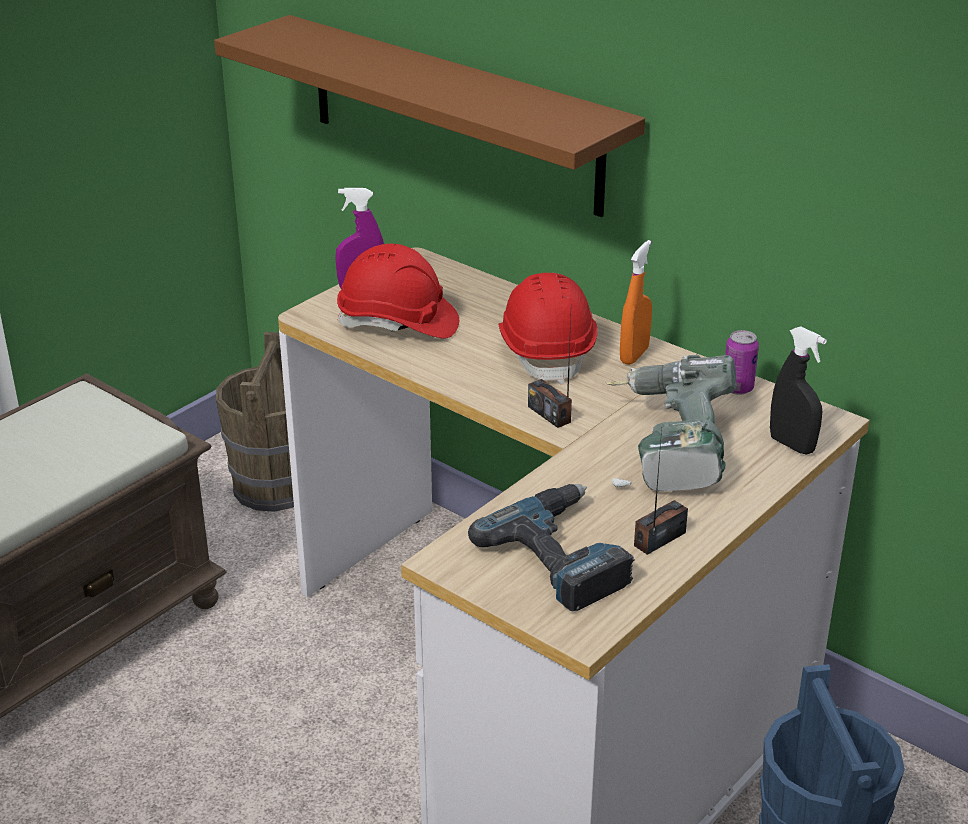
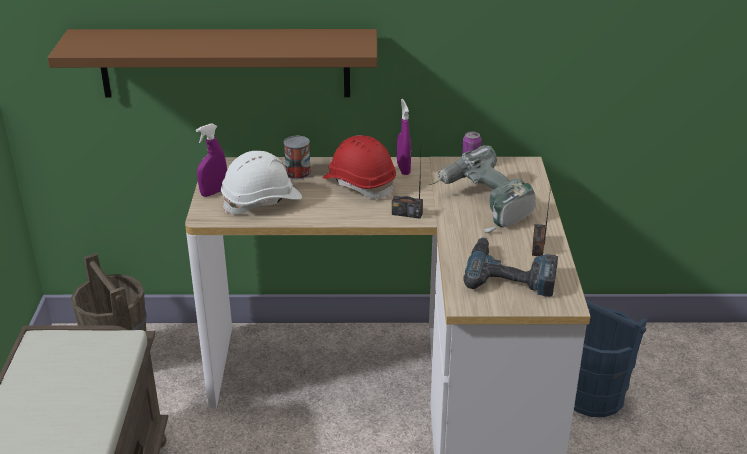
camera: 40 degrees left, 0 degrees up
red hard hat [337,244,459,339] -> white hard hat [221,151,302,215]
orange spray bottle [620,240,652,365] -> purple spray bottle [397,99,411,175]
black spray bottle [770,326,827,455] -> none
none -> can [284,136,311,179]

